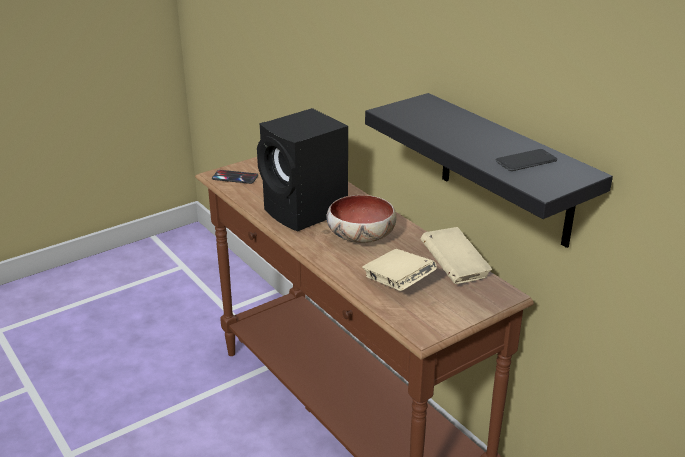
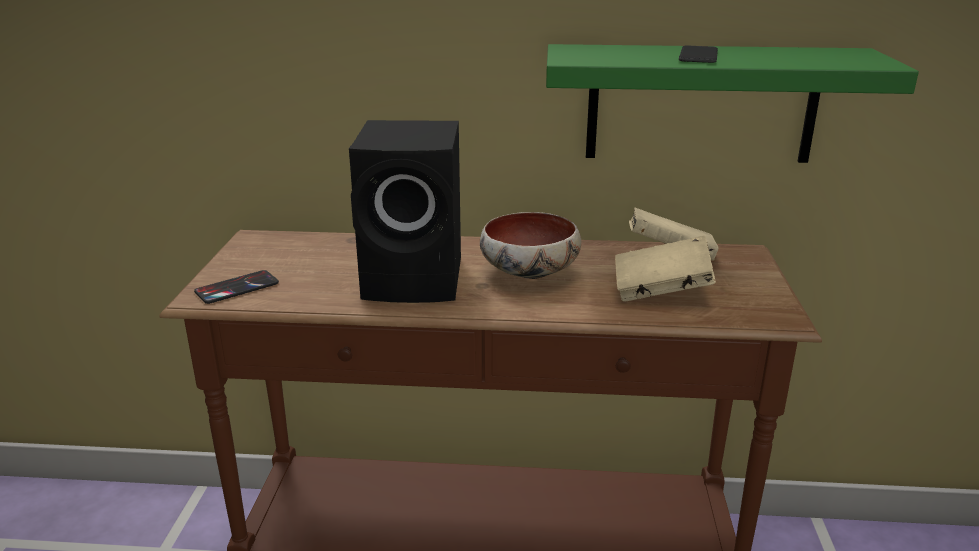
camera: 50 degrees left, 5 degrees down
black shelf [365,93,613,248] -> green shelf [546,44,919,163]
phone [496,149,557,171] -> phone moved to [679,45,718,63]

